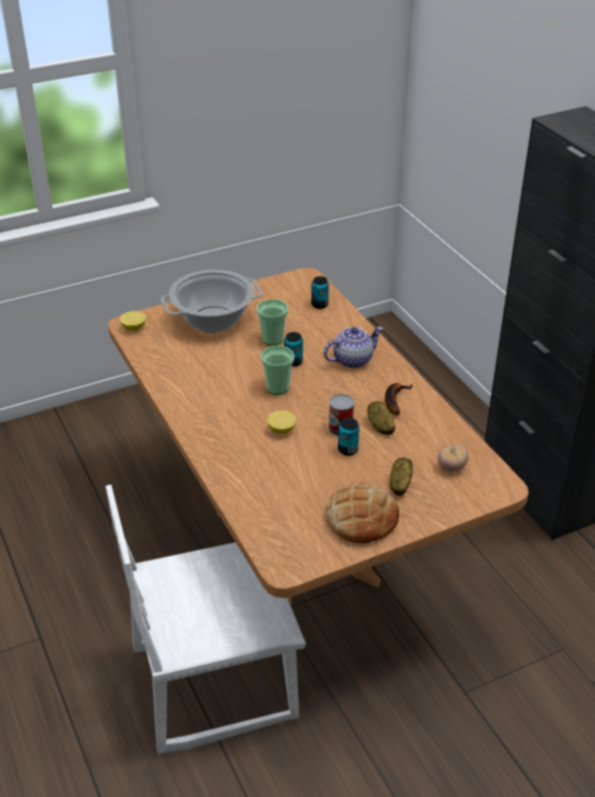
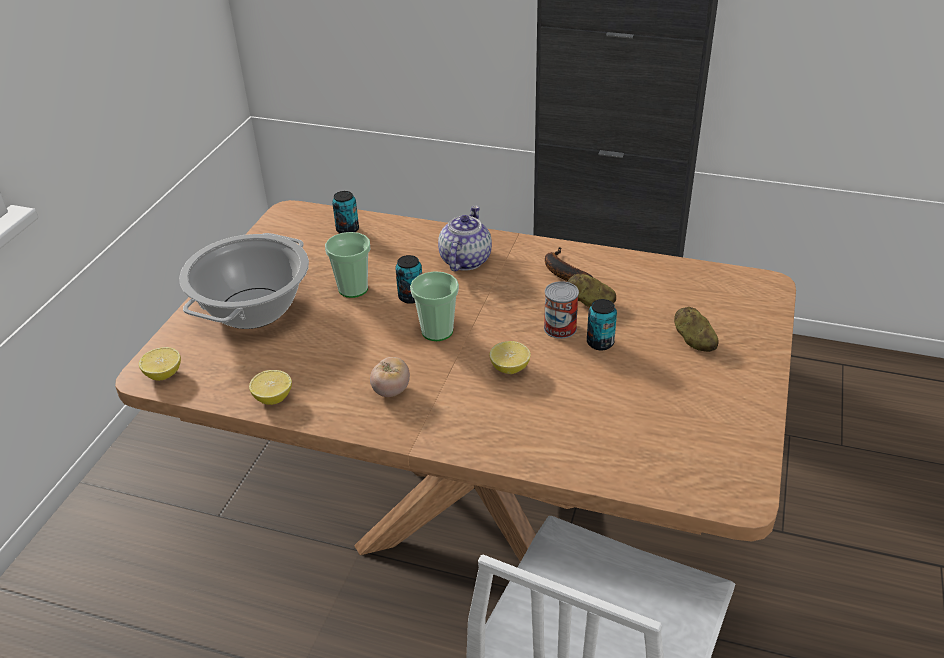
camera: 45 degrees left, 0 degrees up
bread [325,482,399,543] -> none
tomato [438,445,469,472] -> tomato moved to [370,357,410,397]
none -> lemon [249,370,292,405]

